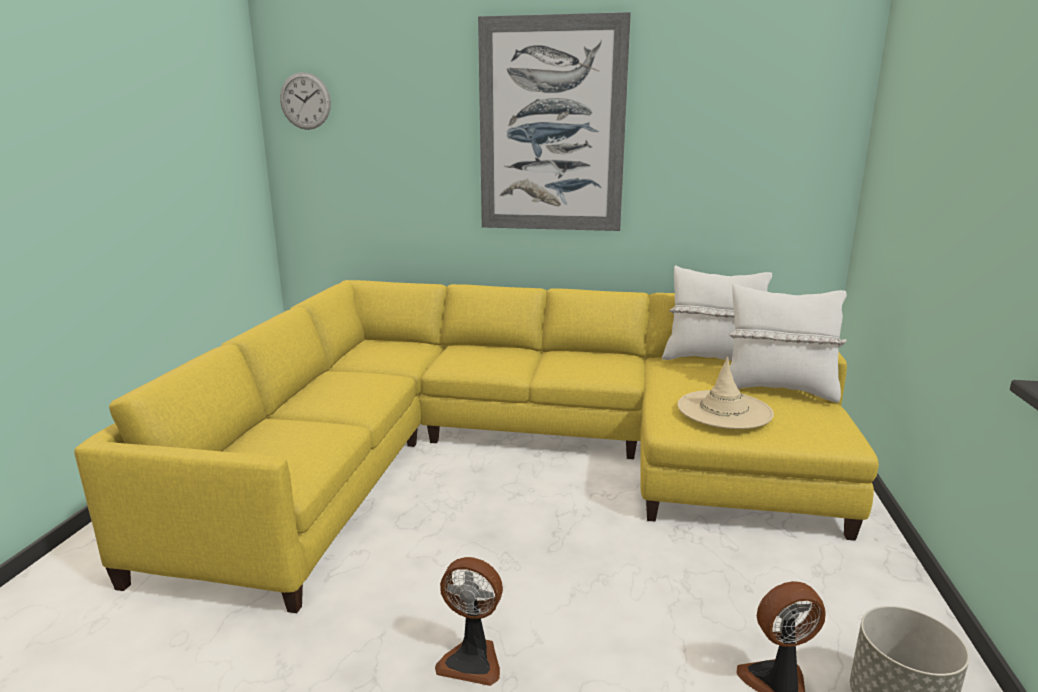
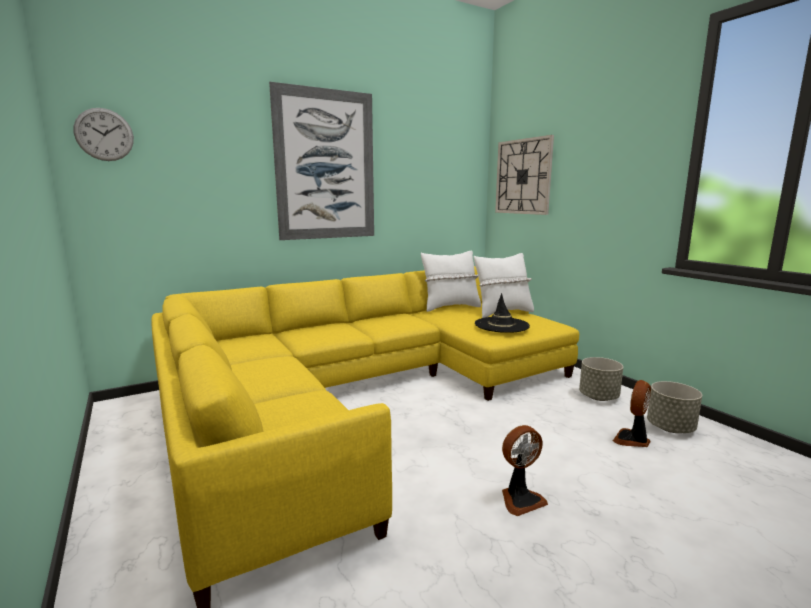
camera: 40 degrees left, 5 degrees down
beige hat [677,356,774,429] -> black hat [475,293,530,333]
none -> wall clock [495,135,554,215]
none -> grey planter [579,357,623,401]

